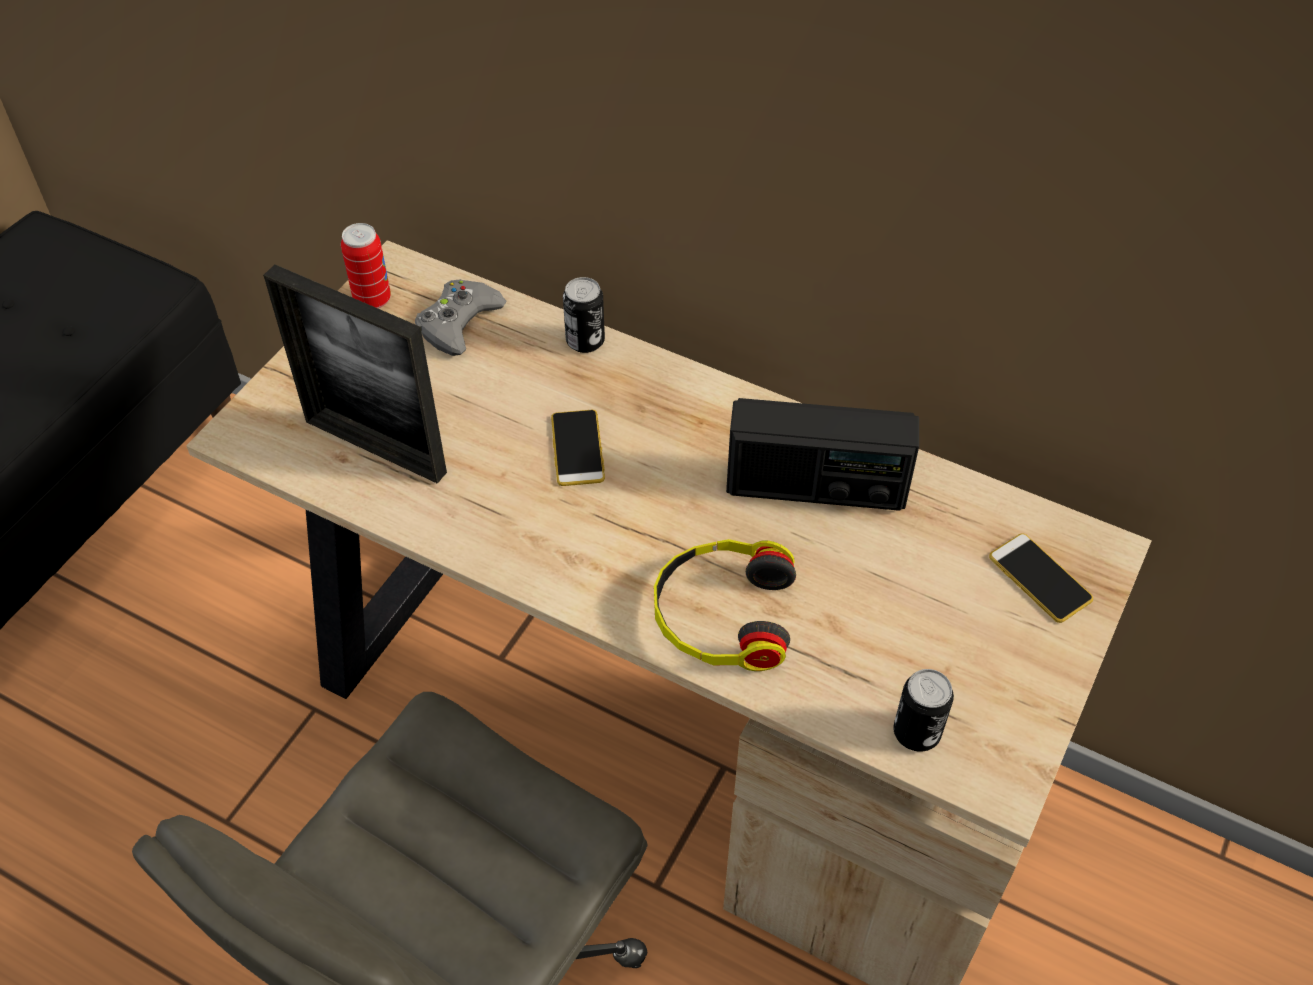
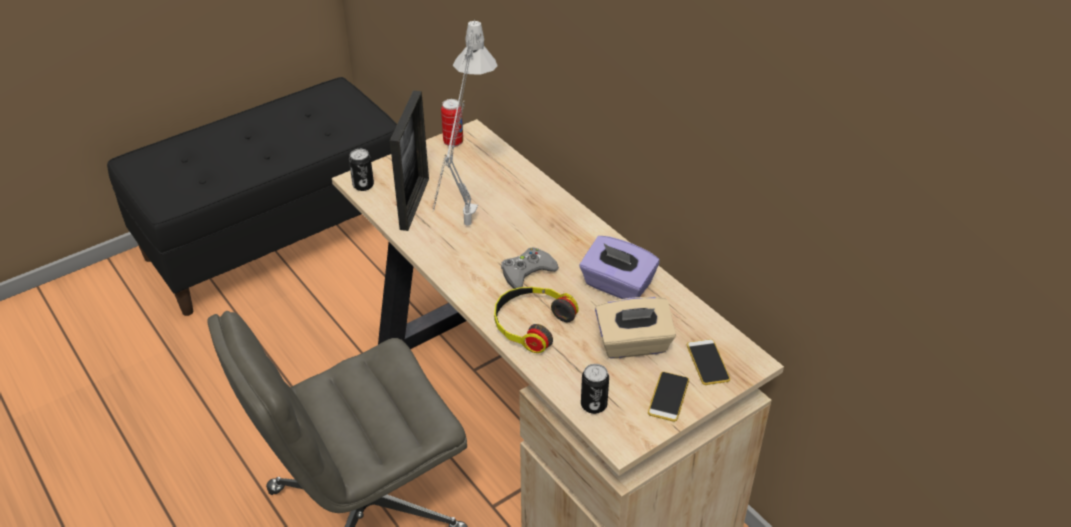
camera: 25 degrees right, 10 degrees down
picture frame [263,265,447,484] -> picture frame turned 135 degrees counterclockwise [390,91,429,231]
grey game controller [415,279,507,356] -> grey game controller moved to [501,247,559,289]
phone [551,410,605,486] -> phone moved to [648,372,689,422]
can [563,277,605,353] -> can moved to [349,149,374,191]
radio [726,398,919,511] -> purple tissue box [579,236,660,299]
none -> grey table lamp [432,19,498,226]
none -> beige tissue box [595,297,676,359]

